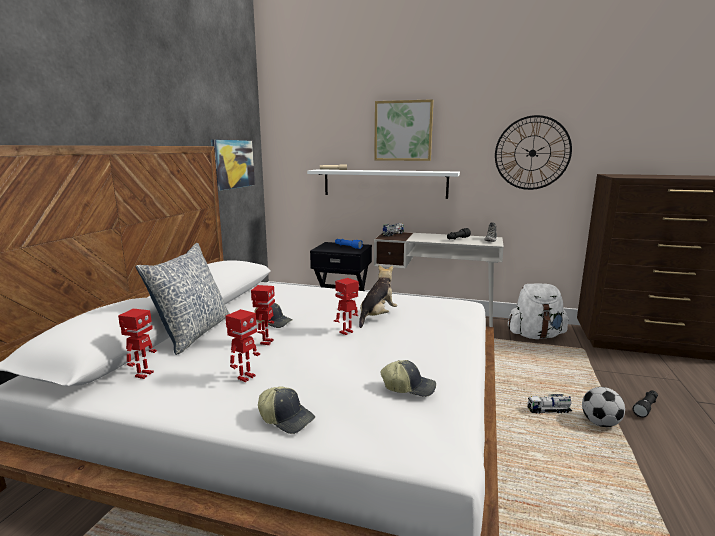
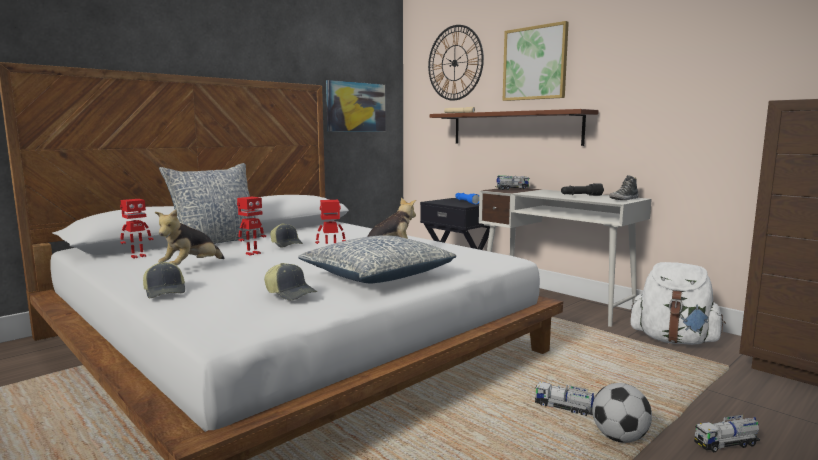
camera: 30 degrees right, 5 degrees down
toy robot [226,309,260,382] -> plush toy [155,210,224,266]
white shelf [307,169,460,199] -> brown shelf [430,109,599,146]
wall clock [495,115,572,190] -> wall clock moved to [428,25,484,101]
black flashlight [632,391,658,417] -> toy truck [694,414,760,452]
none -> pillow [298,235,457,283]

